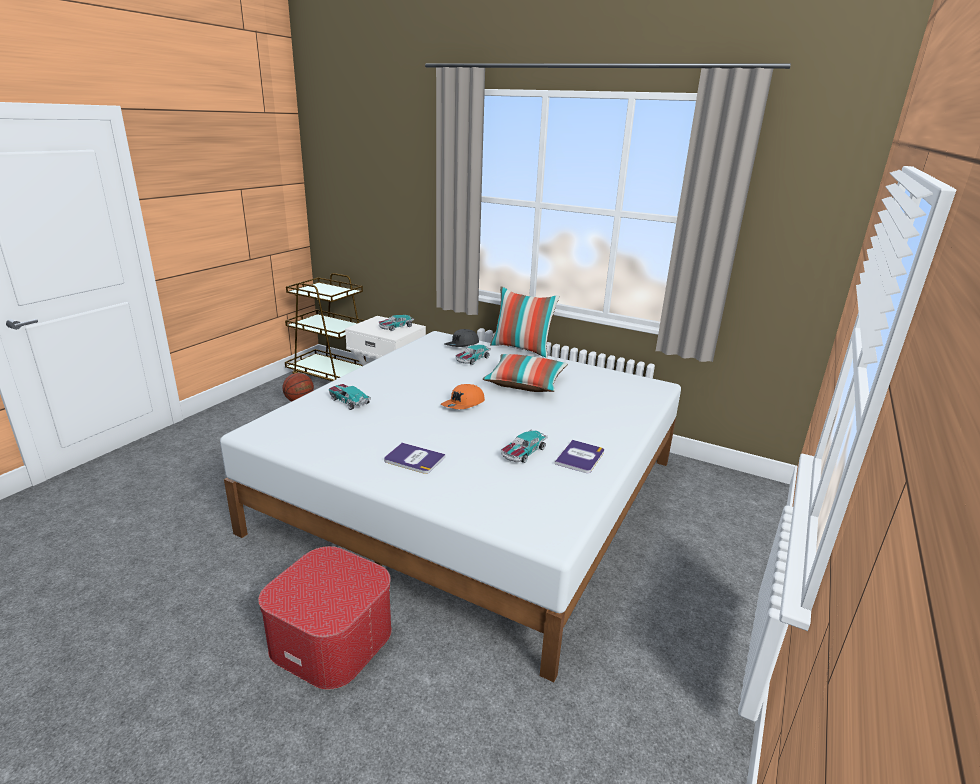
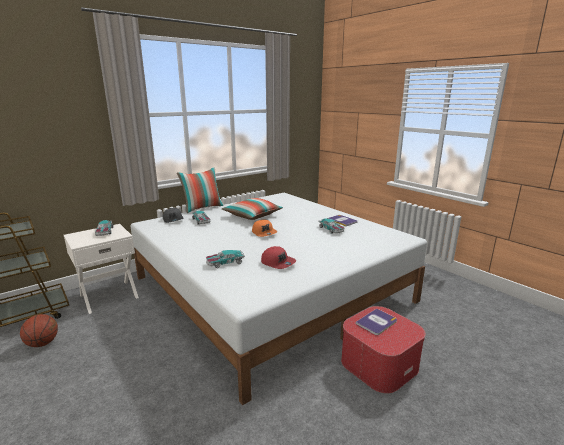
camera: 65 degrees left, 5 degrees down
book [384,443,446,474] -> book moved to [355,308,397,335]
none -> red cap [261,246,296,269]

